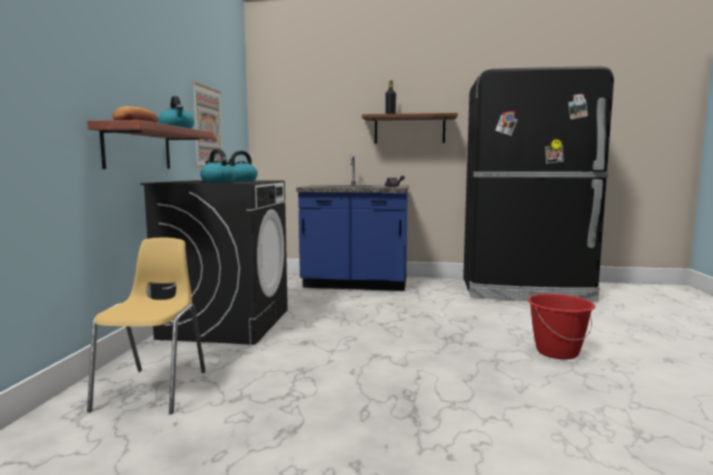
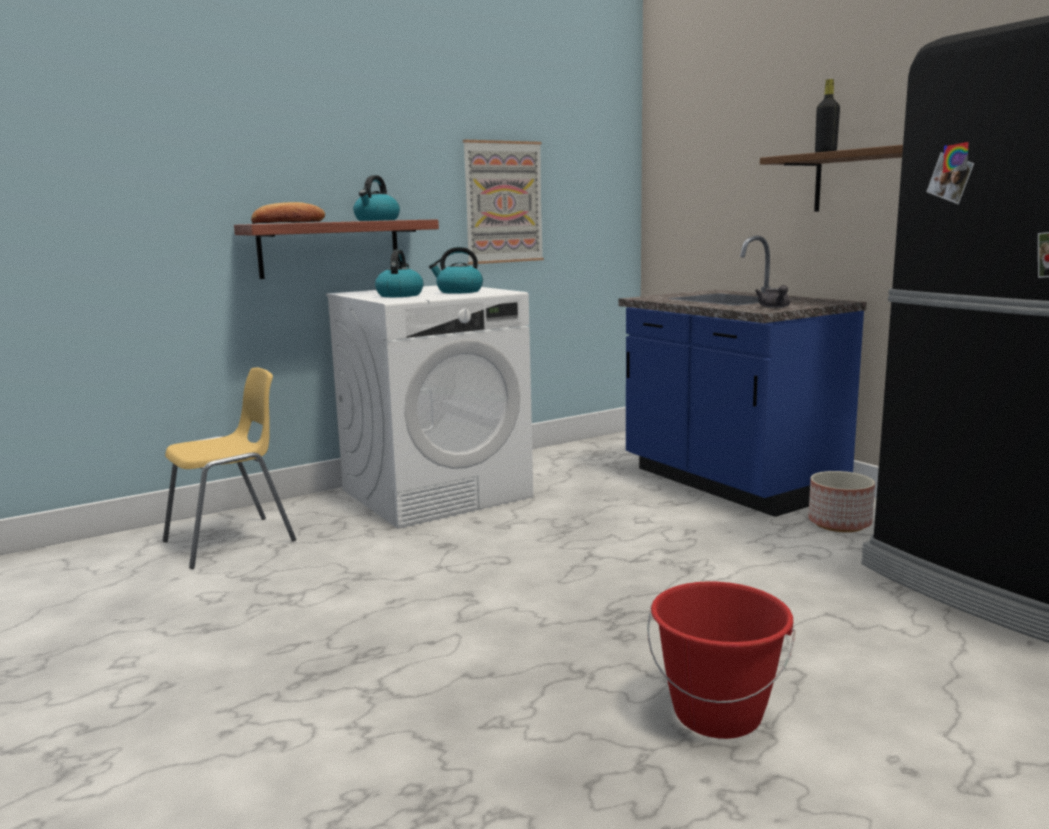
camera: 50 degrees right, 5 degrees up
black washing machine [140,180,288,345] -> white washing machine [326,286,533,529]
none -> planter [808,471,875,532]

